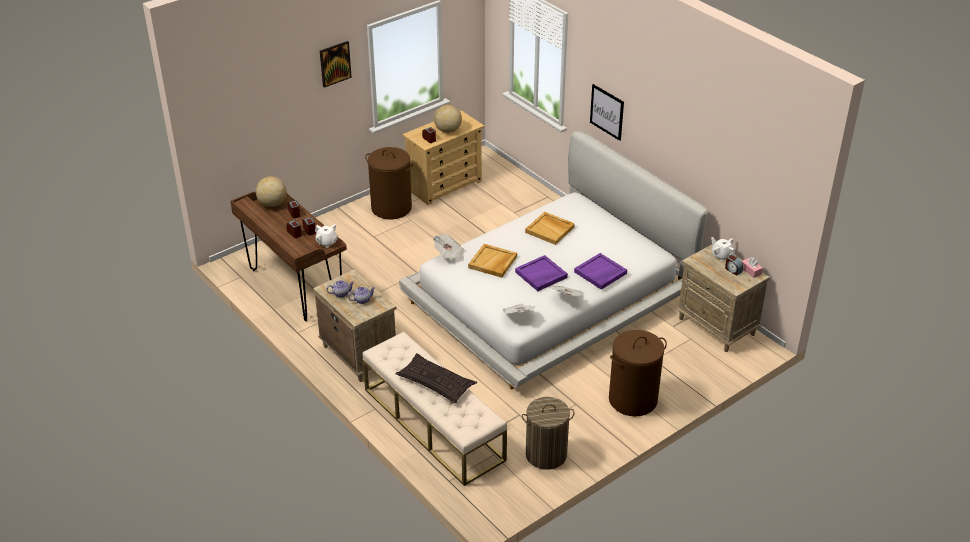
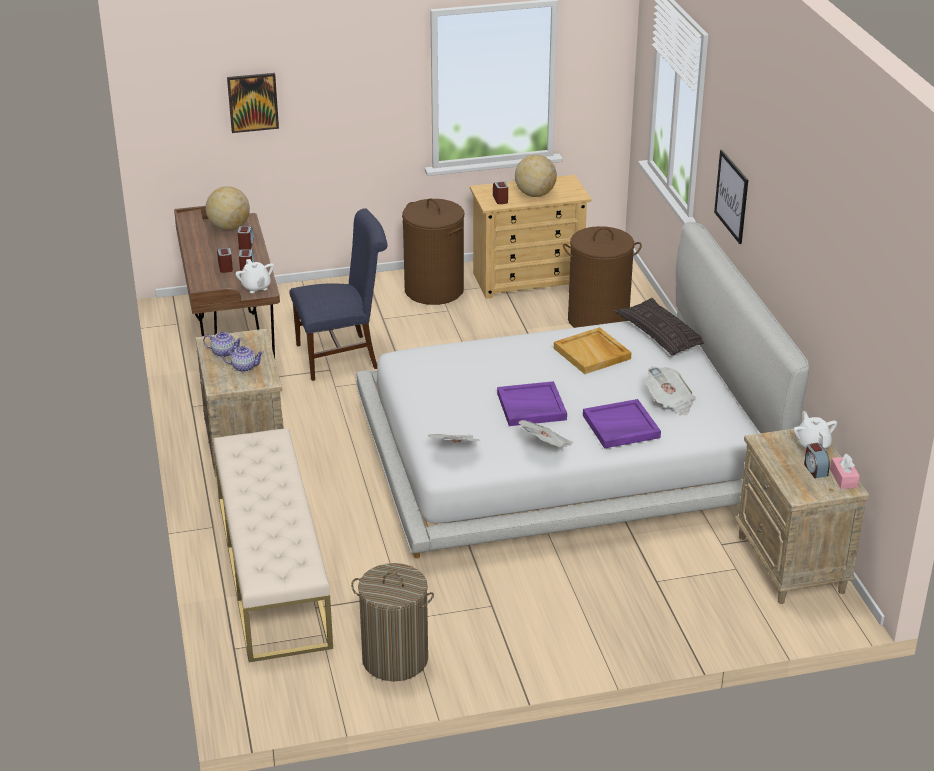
camera: 25 degrees right, 5 degrees down
picture [320,41,352,88] -> picture moved to [227,73,279,133]
pillow [395,353,477,403] -> pillow moved to [614,298,704,356]
newspaper [433,234,464,261] -> newspaper moved to [646,366,696,415]
beige tray [468,244,517,278] -> none
brown laundry basket [609,330,667,416] -> brown laundry basket moved to [563,226,642,328]
none -> blue chair [289,208,388,381]

